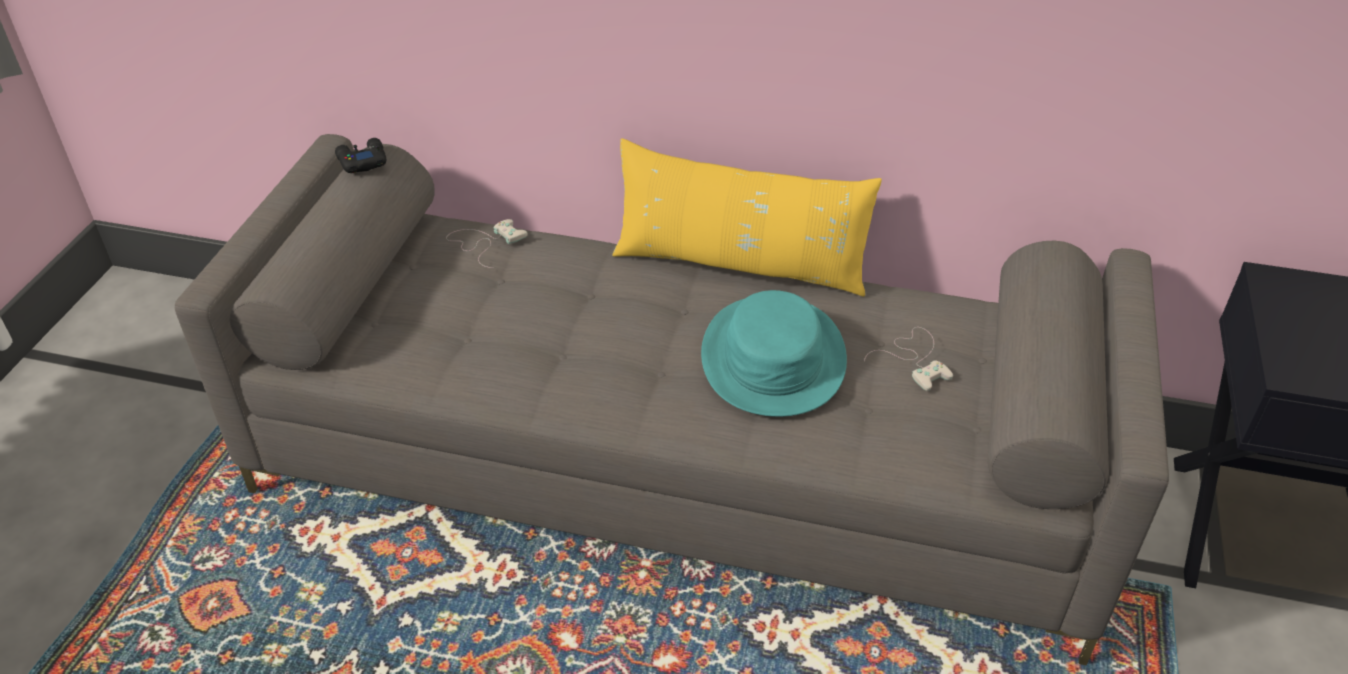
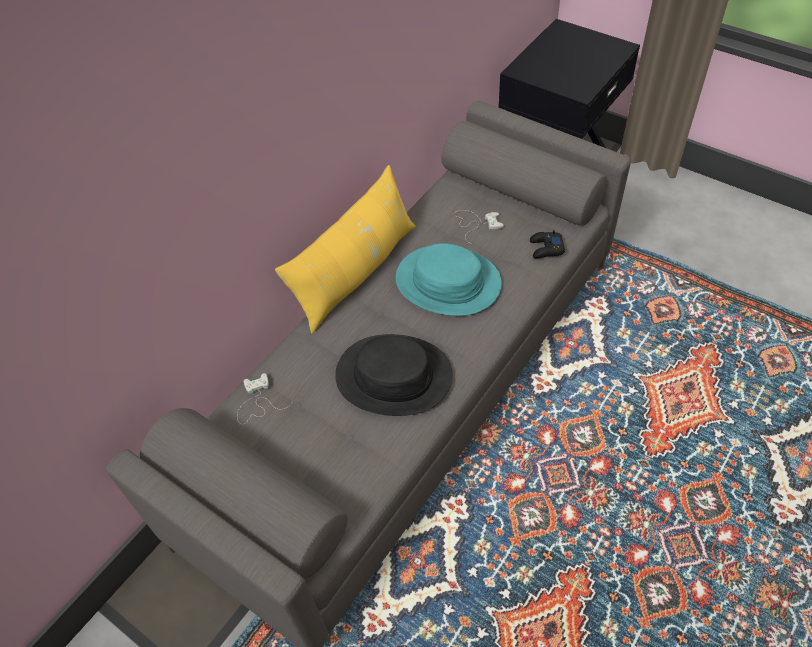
camera: 65 degrees left, 10 degrees up
black game controller [335,138,387,173] -> black game controller moved to [530,230,565,258]
none -> black hat [335,334,452,416]

